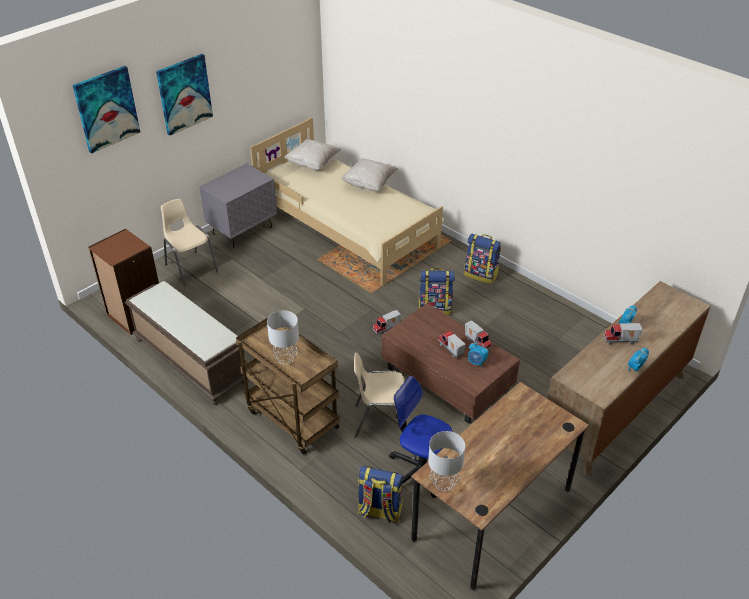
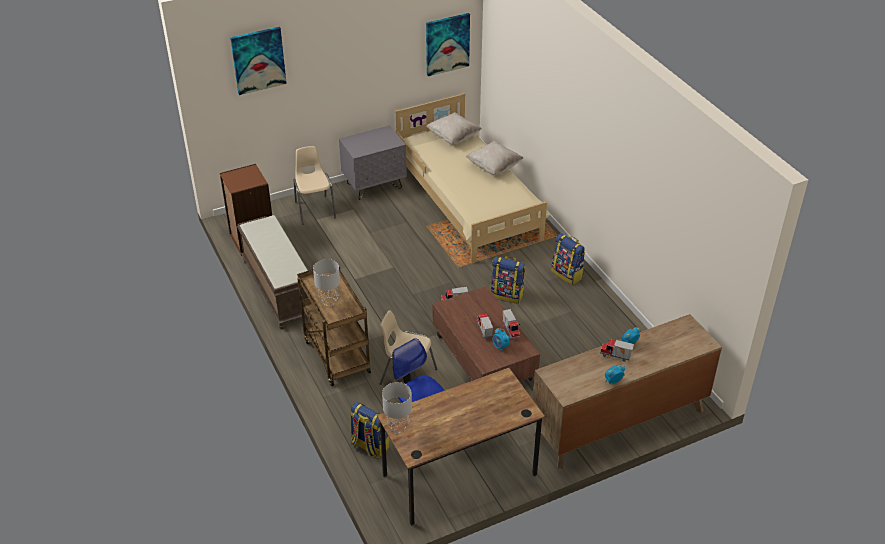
camera: 20 degrees right, 0 degrees up
picture [156,54,213,136] -> picture moved to [426,13,470,76]

